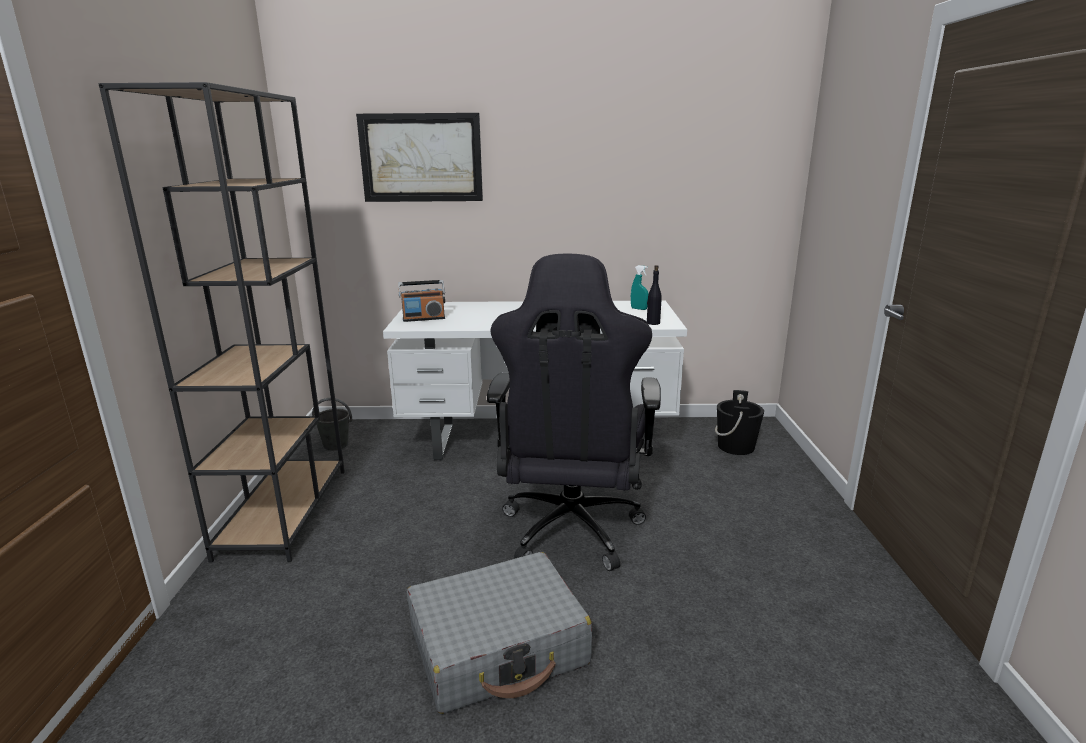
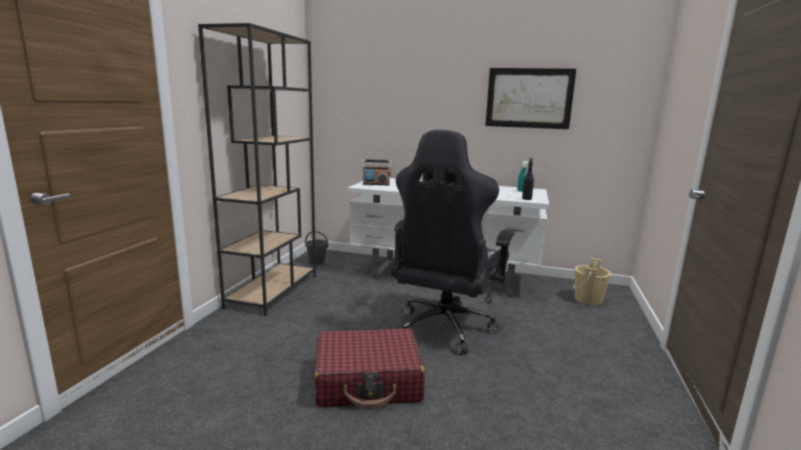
camera: 15 degrees right, 5 degrees down
picture [356,113,483,202] -> picture moved to [485,68,576,129]
grey suitcase [407,552,592,714] -> red suitcase [314,329,425,409]
black bucket [715,390,764,455] -> beige bucket [573,258,611,306]

